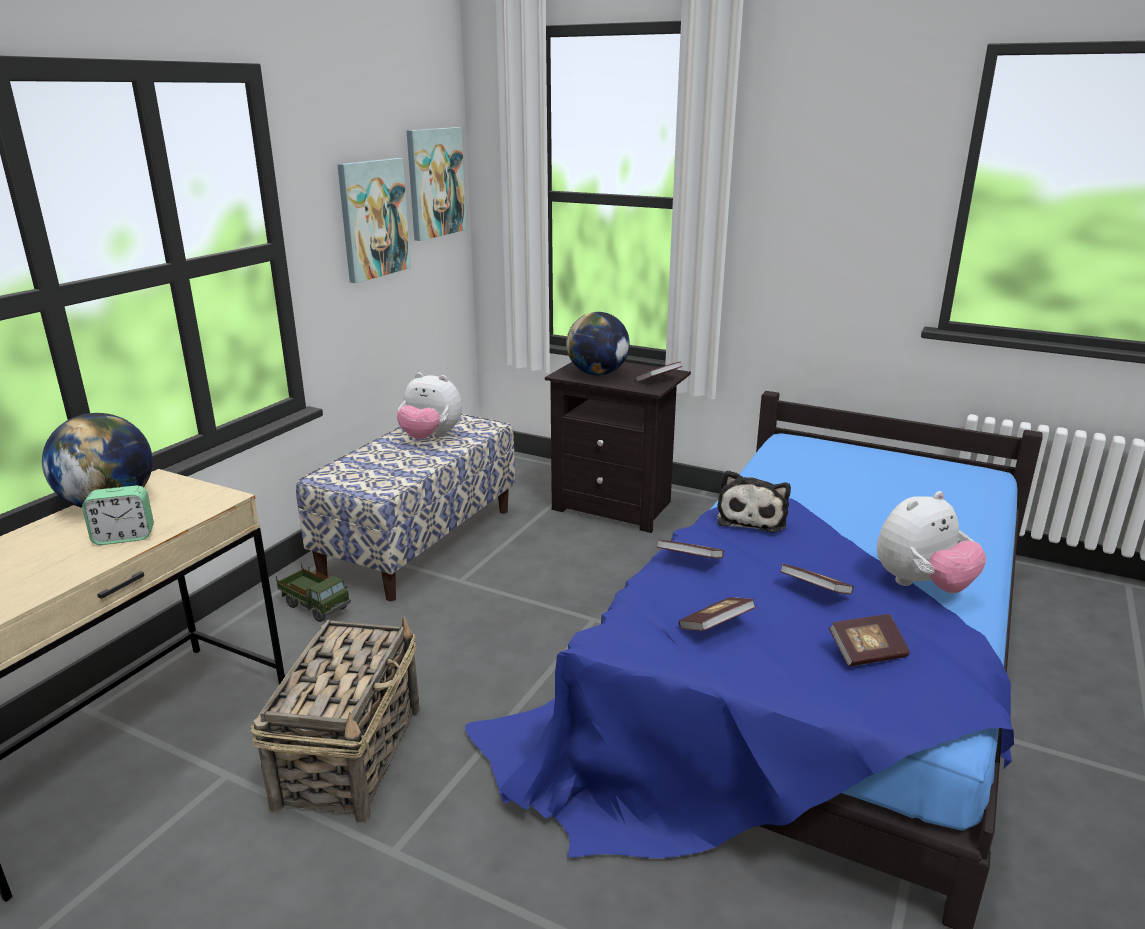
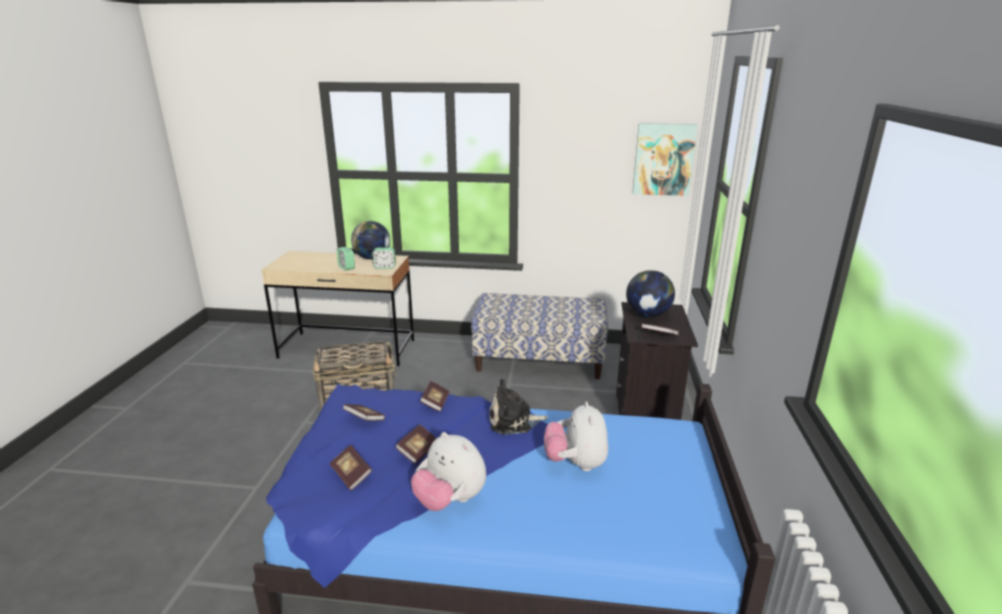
camera: 70 degrees right, 0 degrees up
toy truck [276,563,351,622] -> none
picture [337,158,411,283] -> none
plush toy [397,372,462,439] -> plush toy moved to [544,401,608,471]
none -> alarm clock [373,247,396,269]

